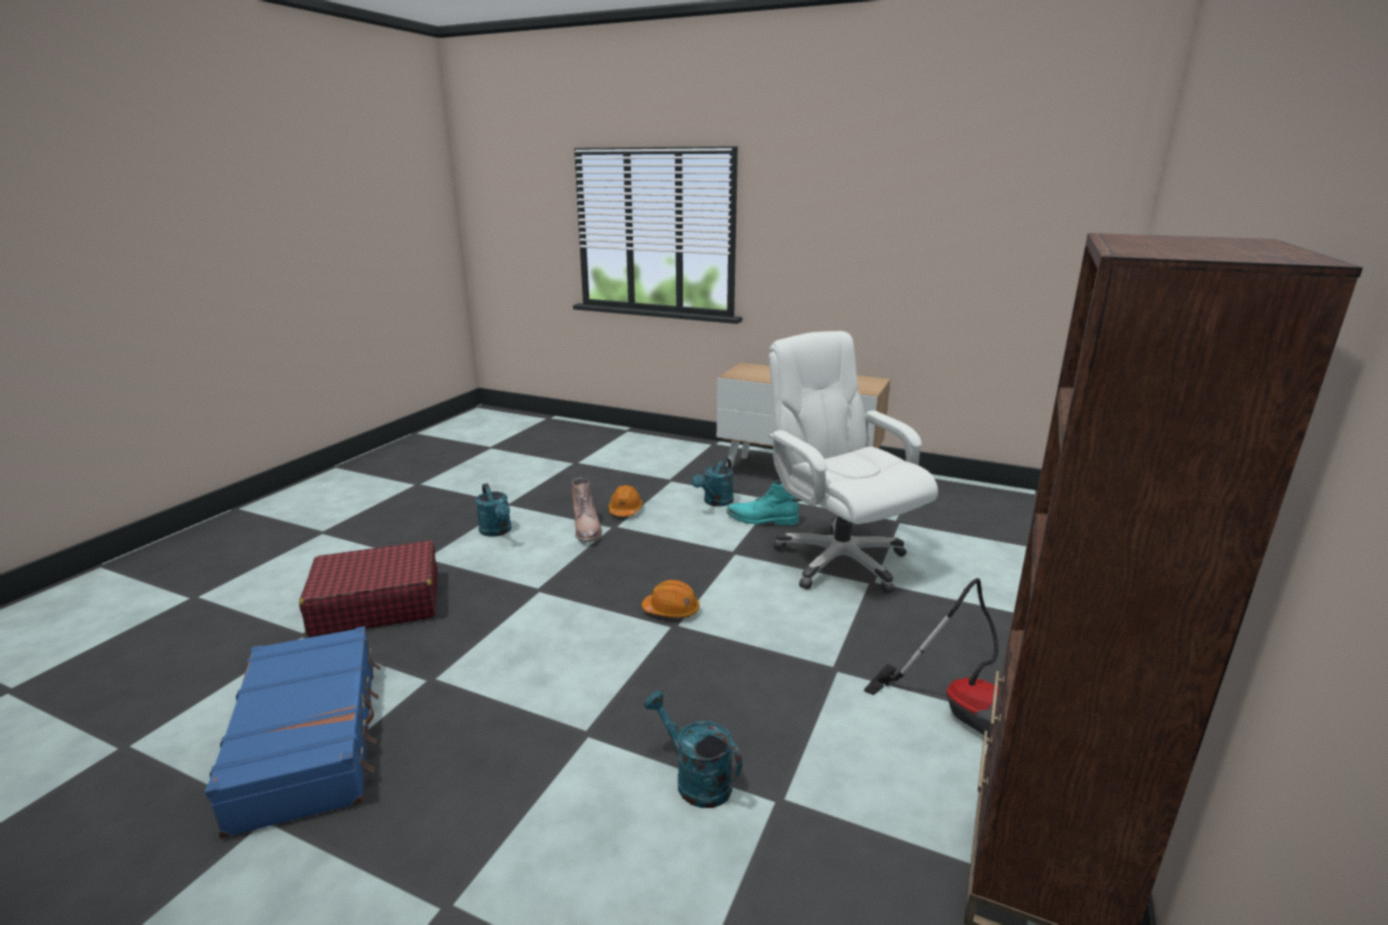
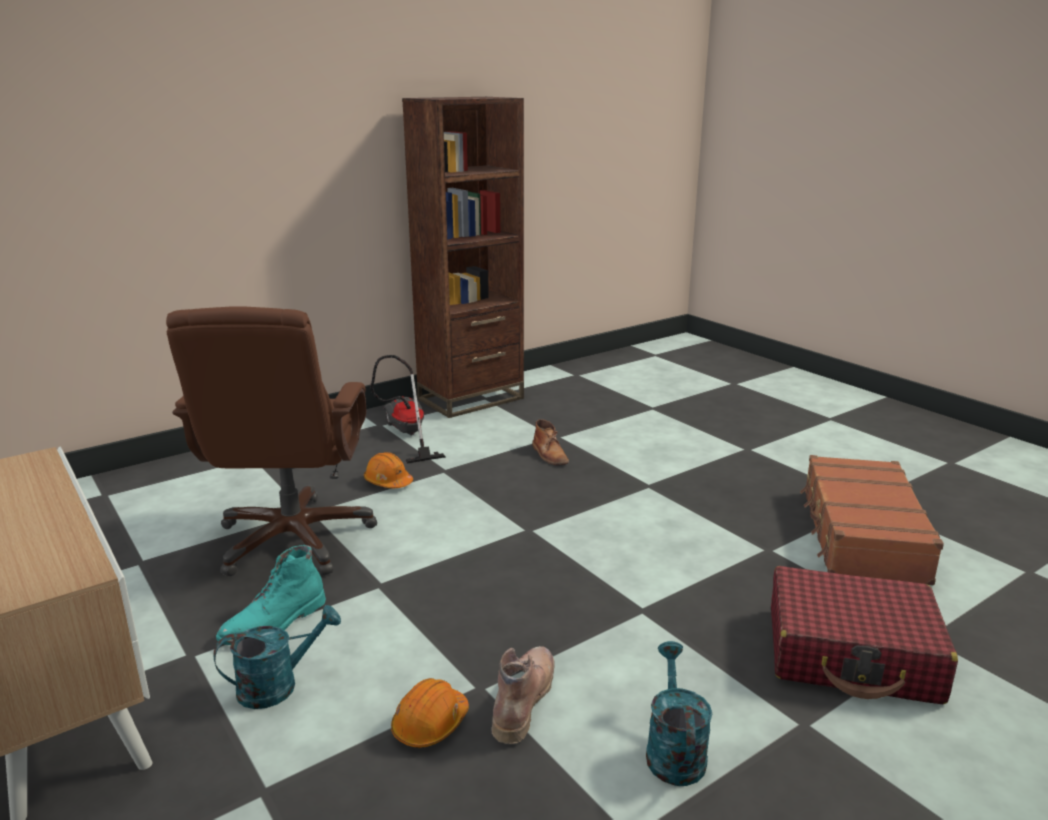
camera: 150 degrees left, 0 degrees up
blue suitcase [205,626,381,839] -> brown suitcase [800,455,944,585]
orange hard hat [642,580,700,618] -> orange hard hat moved to [364,452,413,488]
turquoise watering can [644,691,742,808] -> none
turquoise boot [726,480,799,525] -> turquoise boot turned 90 degrees clockwise [216,545,326,645]
white office chair [768,331,938,594] -> brown office chair [166,306,377,576]
none -> brown boot [532,419,569,465]

